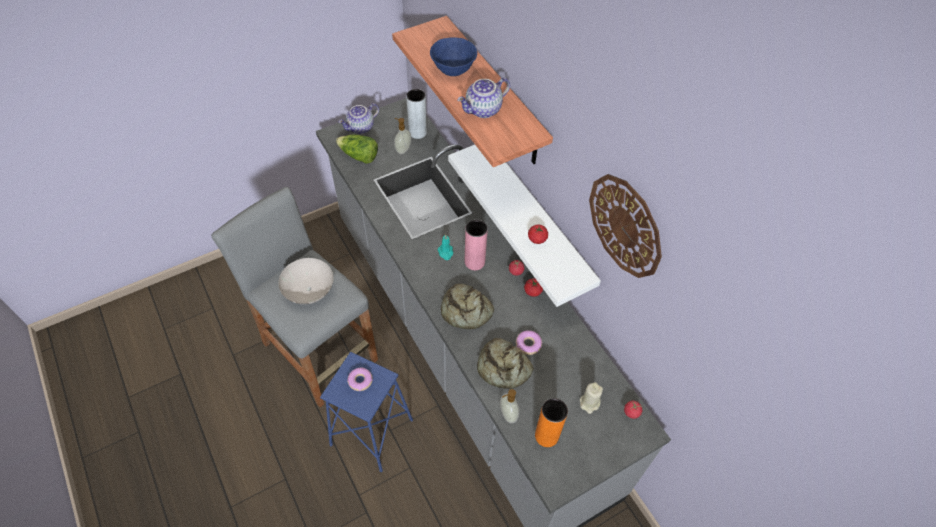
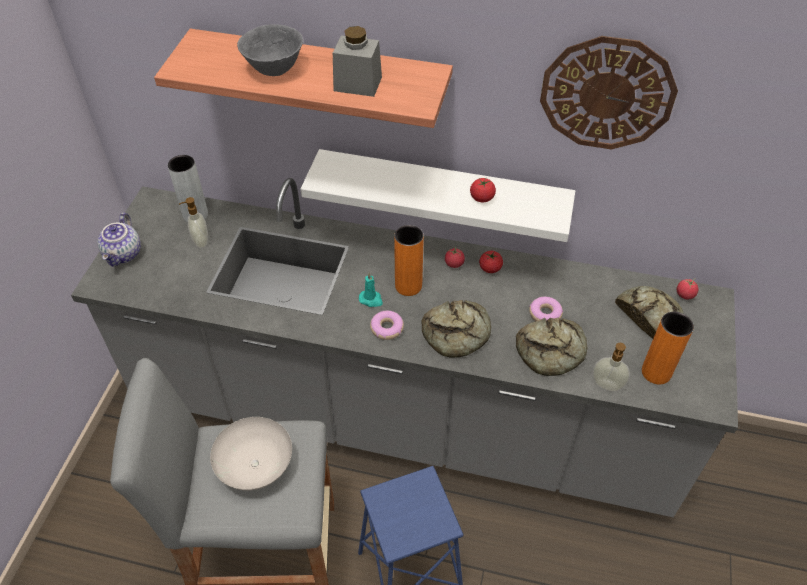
camera: 45 degrees left, 5 degrees down
lettuce [336,135,378,164] -> none
donut [347,367,373,391] -> donut moved to [370,311,404,340]
blue bowl [430,37,477,76] -> grey bowl [237,24,303,76]
teapot [457,77,510,118] -> grey jar [333,26,382,97]
pink vase [465,220,488,270] -> orange vase [394,225,424,296]
beige candle [580,382,603,414] -> bread [615,286,684,339]

